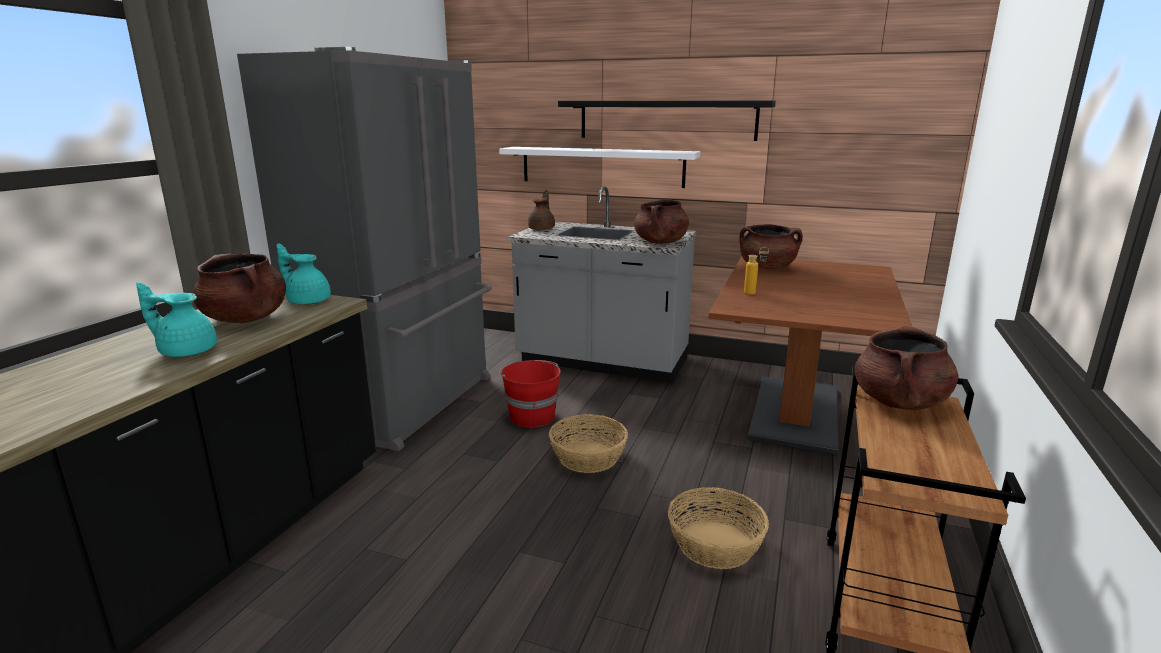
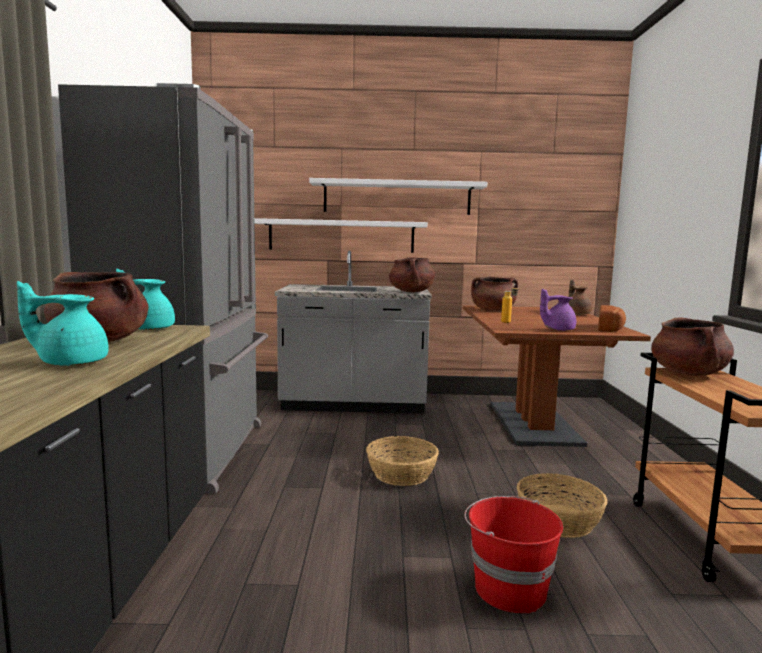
camera: 20 degrees left, 10 degrees down
red bucket [499,360,561,428] -> red bucket moved to [464,496,563,613]
brown teapot [528,190,555,230] -> brown teapot moved to [569,279,592,315]
black shelf [558,101,776,141] -> white shelf [309,178,487,215]
none -> purple teapot [540,289,576,331]
none -> bread [598,305,626,332]

